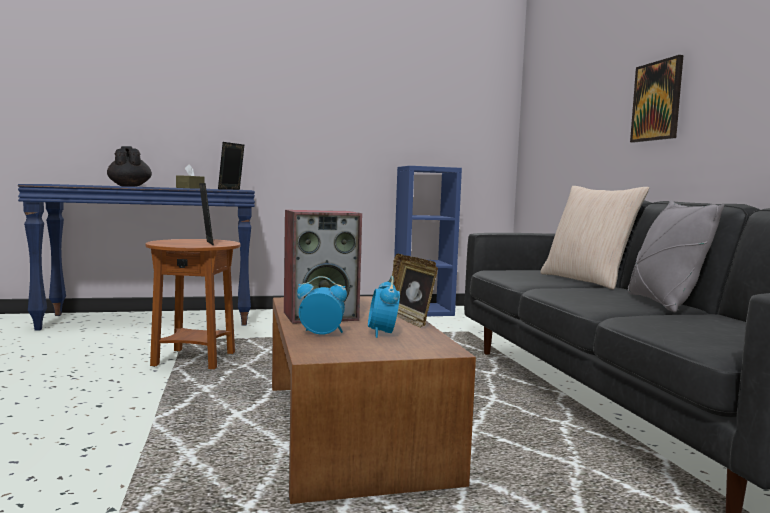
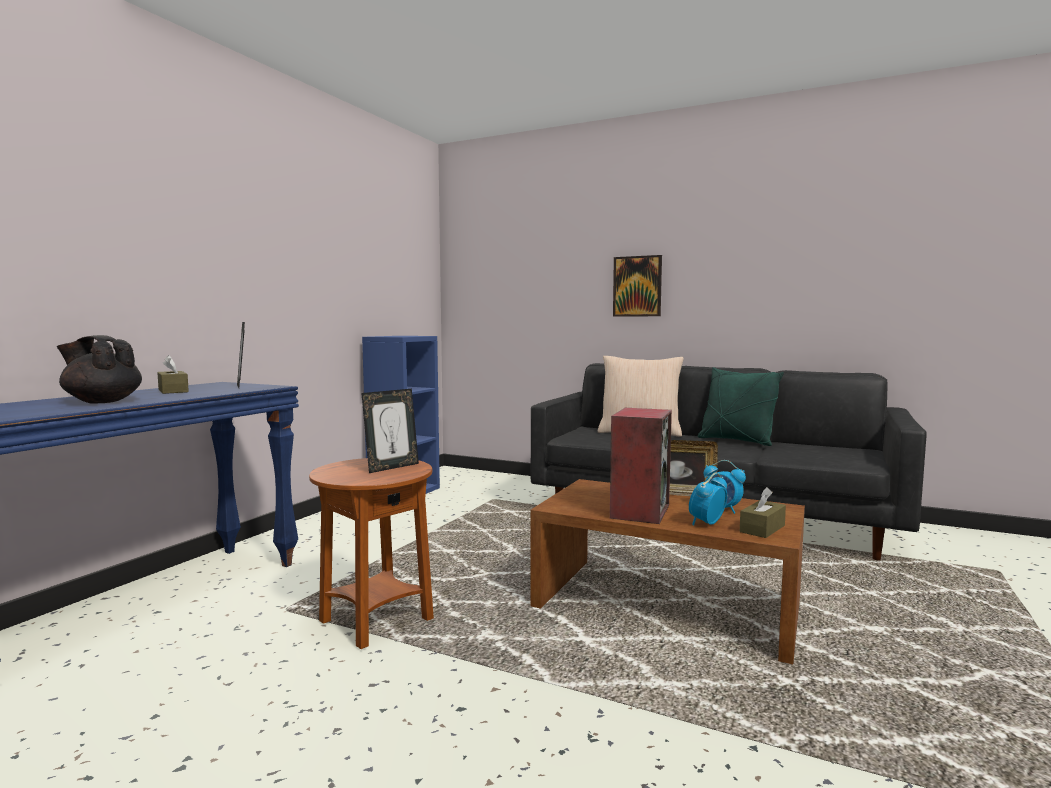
camera: 50 degrees left, 0 degrees up
picture frame [199,183,214,246] -> picture frame turned 120 degrees clockwise [361,389,419,473]
grey pillow [628,200,724,312] -> green pillow [698,367,784,446]
none -> brown tissue box [740,487,786,538]

